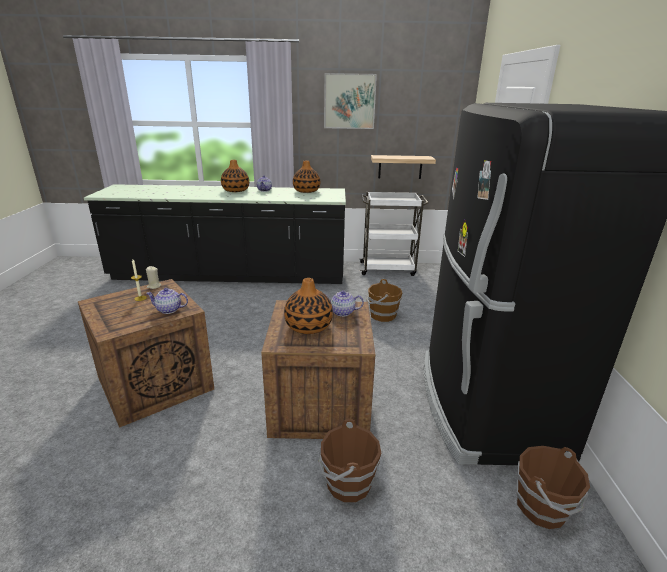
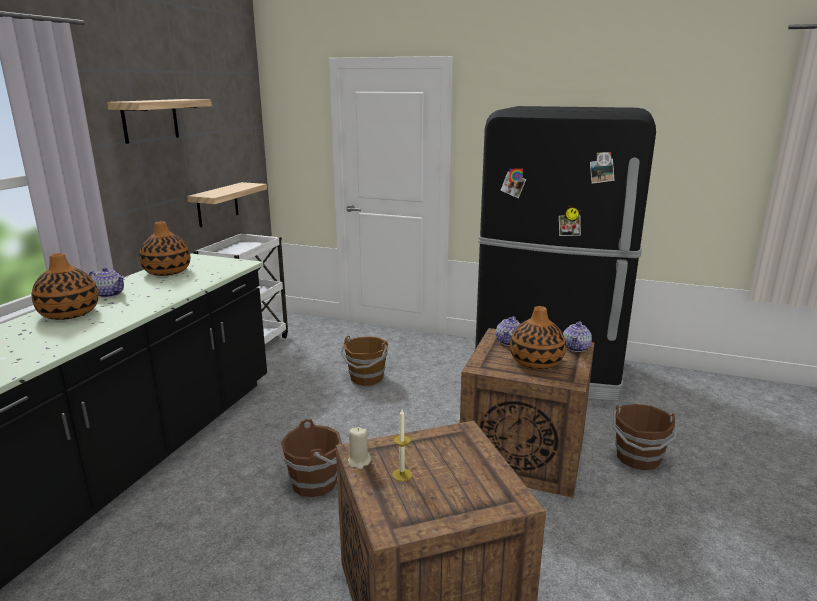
camera: 70 degrees left, 5 degrees down
teapot [146,288,188,314] -> teapot moved to [563,321,592,352]
picture [324,73,377,129] -> shelf [107,99,212,144]
brown bucket [517,446,590,529] -> brown bucket moved to [281,419,342,497]

